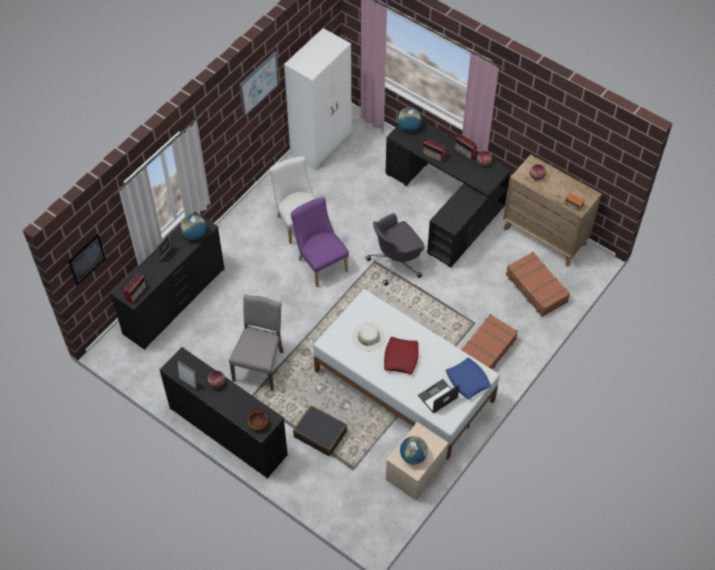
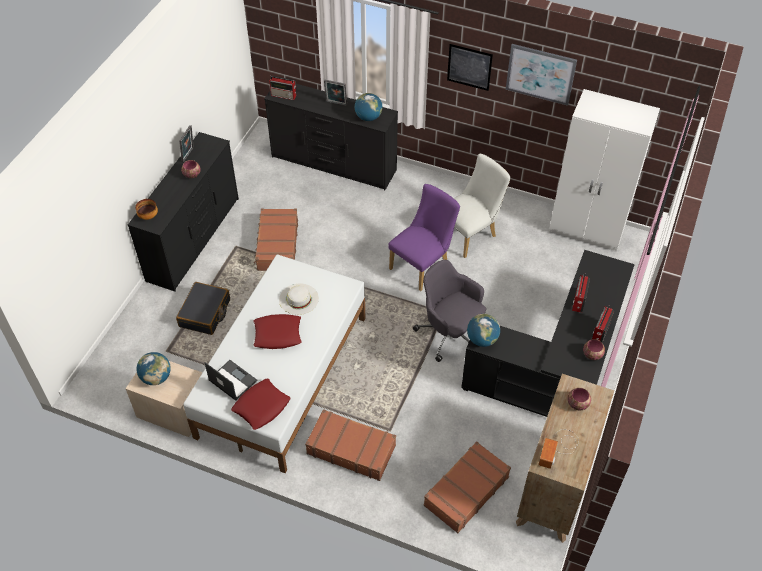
camera: 75 degrees right, 5 degrees down
picture [69,235,106,286] -> picture moved to [447,44,493,91]
grey chair [229,295,284,391] -> brown suitcase [254,208,298,271]
globe [398,107,422,131] -> globe moved to [467,314,500,347]
blue pillow [446,358,491,399] -> red pillow [231,378,291,430]

